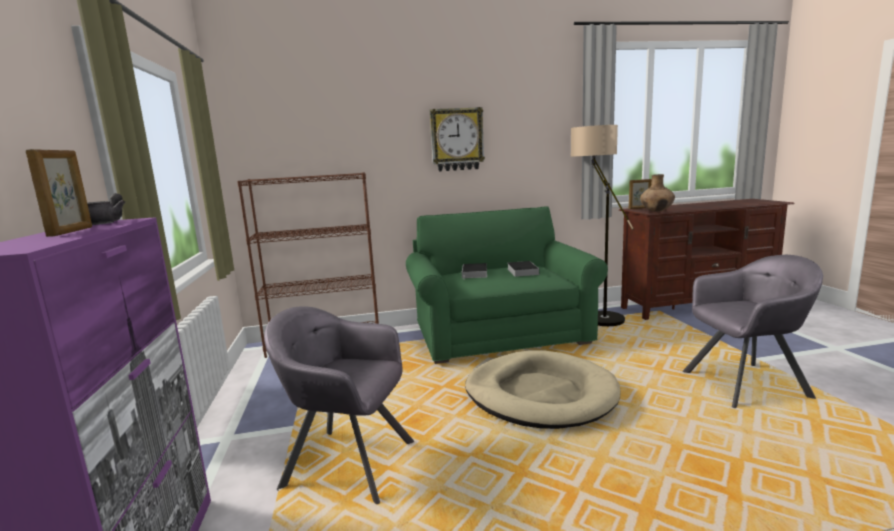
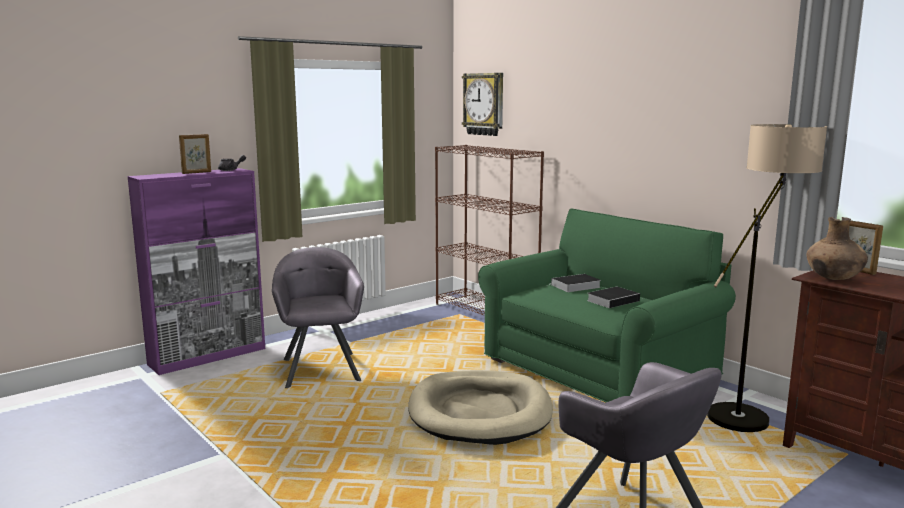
camera: 60 degrees right, 0 degrees up
wall clock [430,107,485,171] -> wall clock moved to [462,73,503,136]

